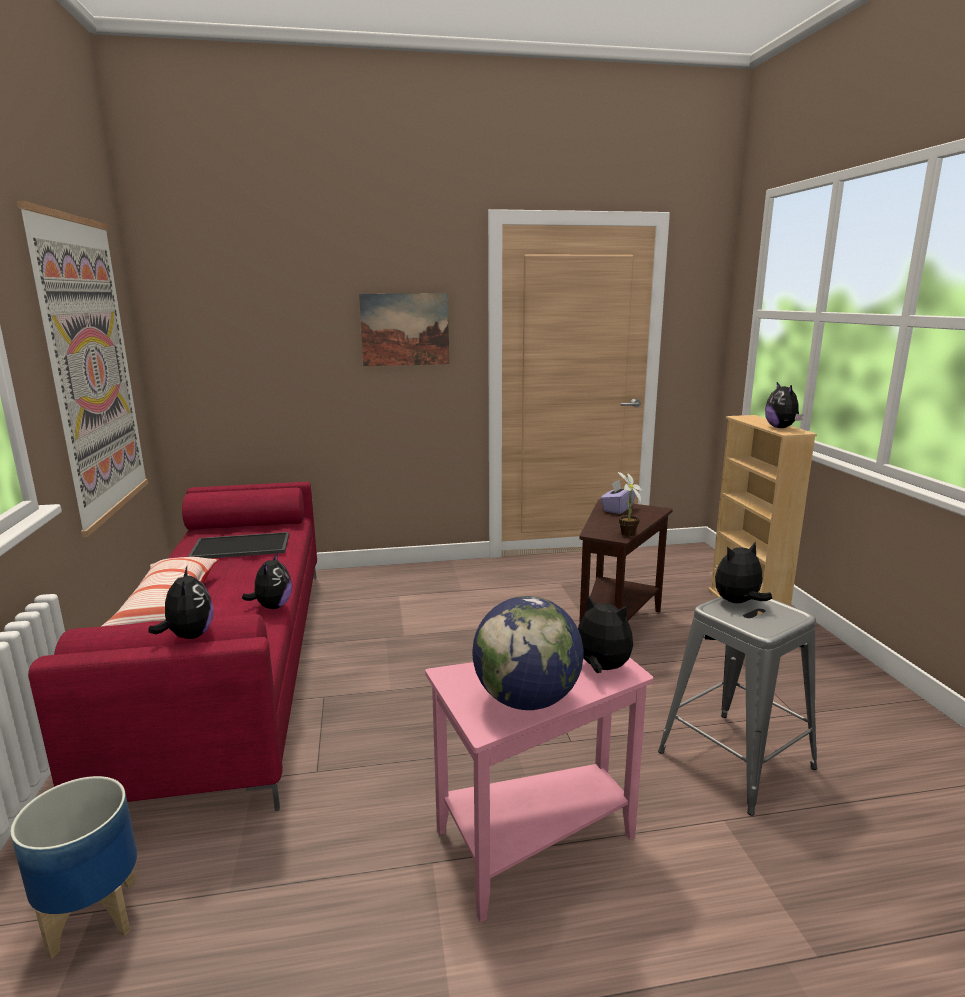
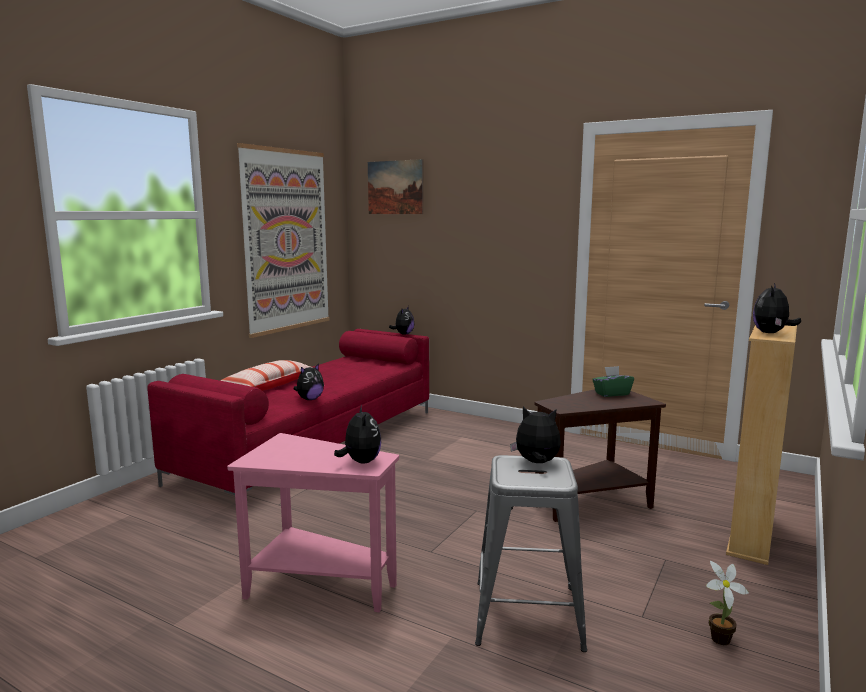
camera: 40 degrees right, 5 degrees down
planter [10,776,137,959] -> none
plush toy [149,566,214,639] -> plush toy moved to [389,306,415,335]
tray [188,532,289,558] -> none
picture [359,293,449,366] -> picture moved to [368,159,423,214]
globe [472,596,584,710] -> none
purple tissue box [600,480,636,514] -> green tissue box [592,366,634,397]
potted plant [618,472,643,537] -> potted plant moved to [706,561,749,645]

